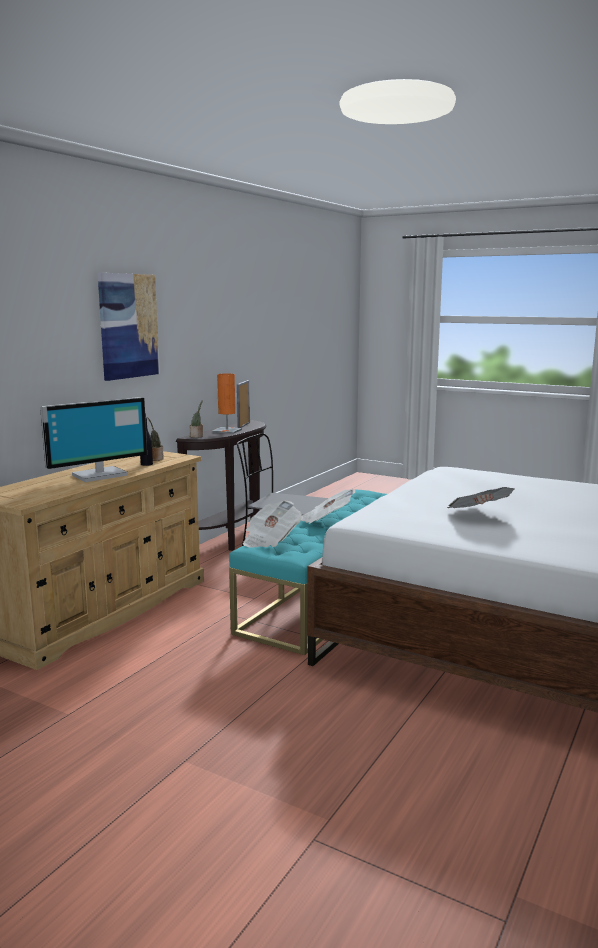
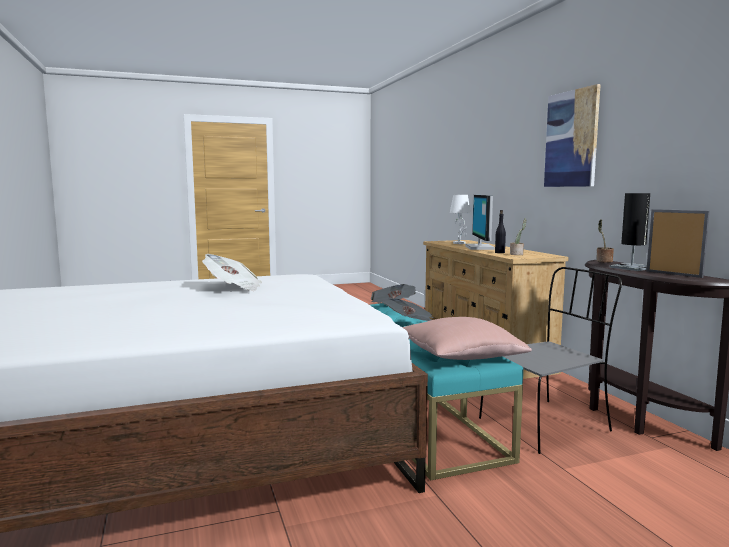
camera: 130 degrees right, 5 degrees down
orange table lamp [212,373,242,434] -> black table lamp [610,193,650,271]
none -> pink pillow [402,317,532,360]
none -> white table lamp [450,195,471,244]

